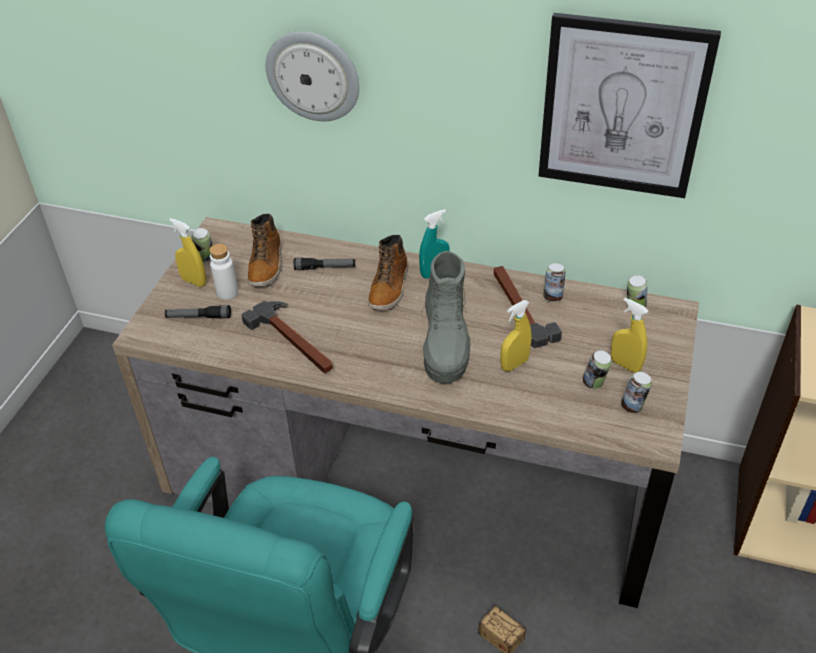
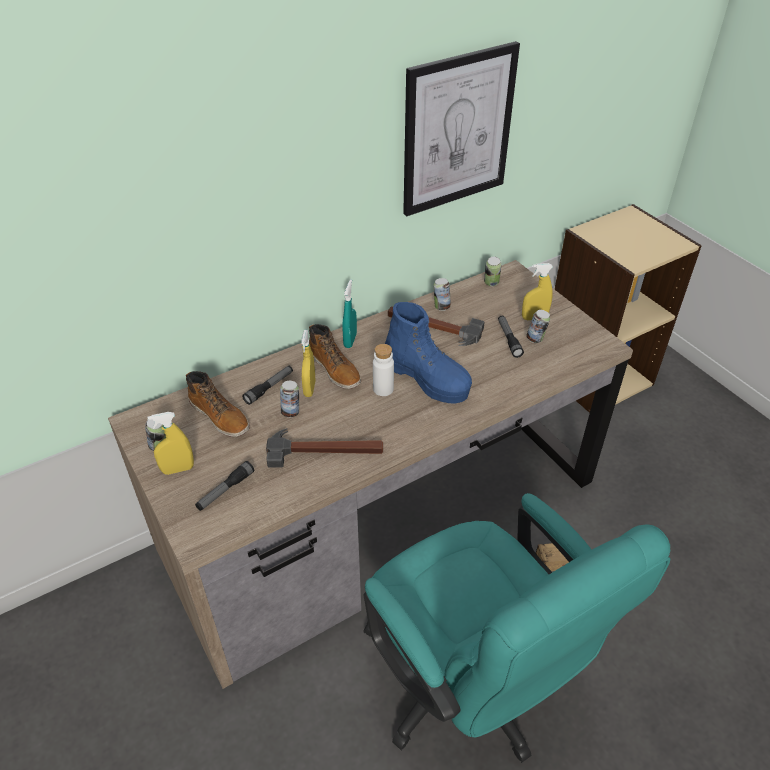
camera: 50 degrees left, 0 degrees up
white bottle [209,244,238,300] -> white bottle moved to [373,344,394,396]
wall clock [266,31,360,121] -> none
grey boot [421,251,470,383] -> blue boot [385,302,472,403]
yellow spray bottle [500,300,531,371] -> yellow spray bottle moved to [301,330,315,397]
can [621,372,652,413] -> can moved to [280,381,299,418]
none -> flashlight [498,316,524,358]

